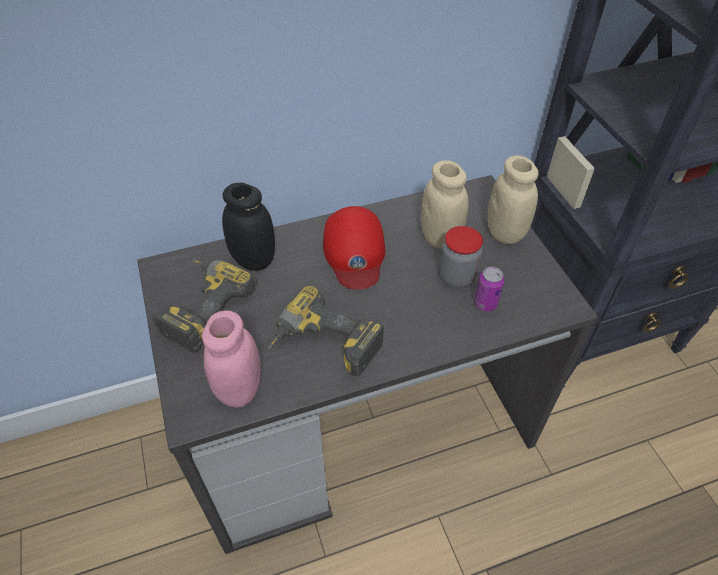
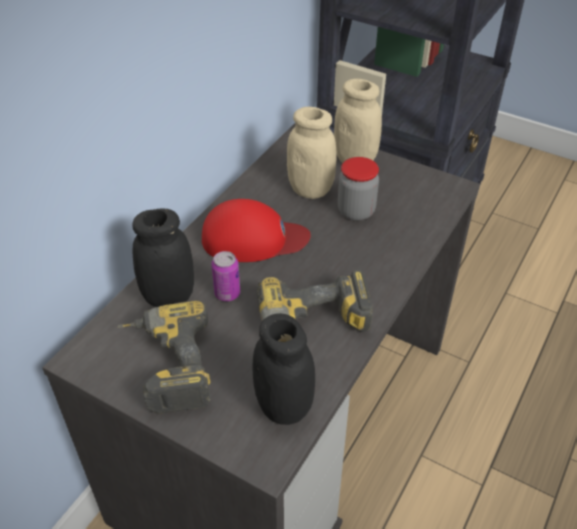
camera: 40 degrees left, 5 degrees down
pink jar [202,310,261,408] -> black jar [253,313,315,425]
red cap [323,206,385,289] -> red cap turned 45 degrees counterclockwise [202,199,311,262]
can [474,267,505,311] -> can moved to [211,251,240,301]

